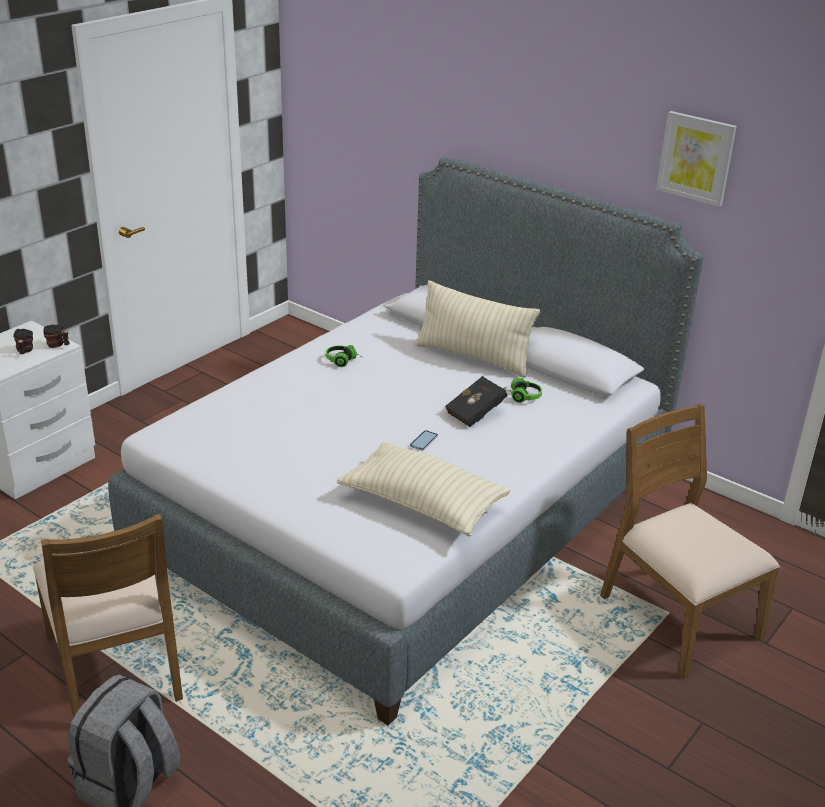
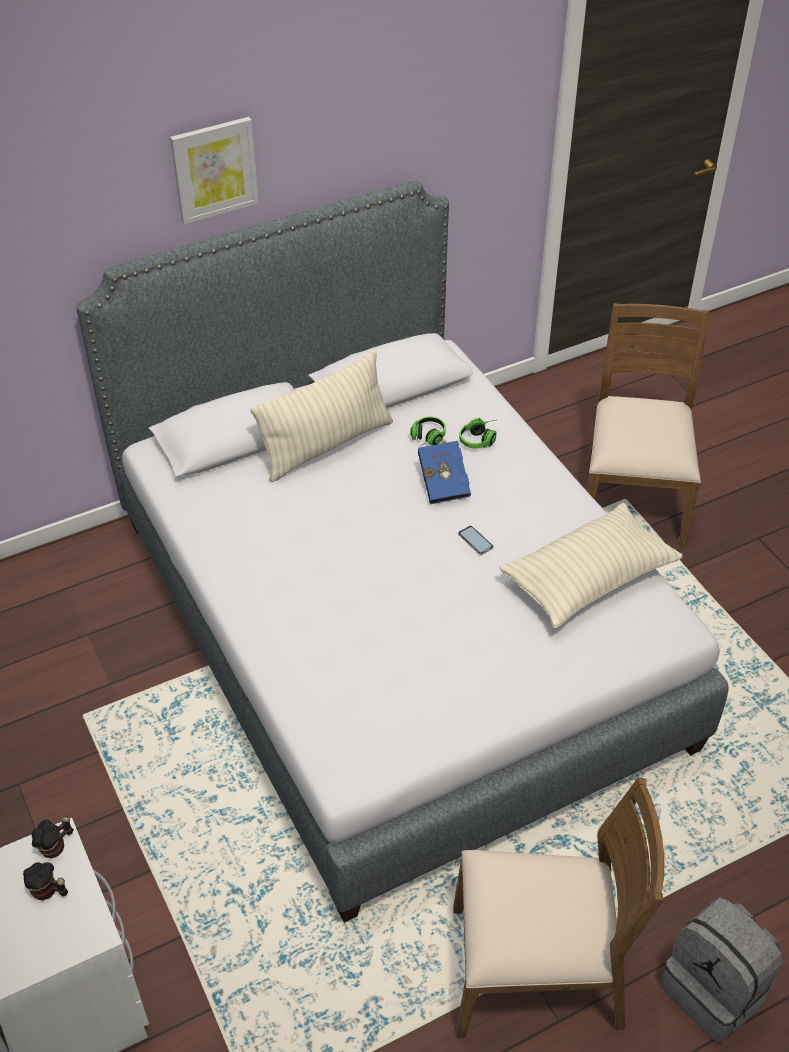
camera: 65 degrees left, 15 degrees up
headphones [326,345,362,367] -> headphones moved to [459,418,497,448]
black book [445,376,507,427] -> blue book [418,438,471,504]
brown chair [600,404,780,679] -> brown chair turned 105 degrees clockwise [587,303,709,547]
picture [657,111,737,207] -> picture moved to [170,117,259,224]

